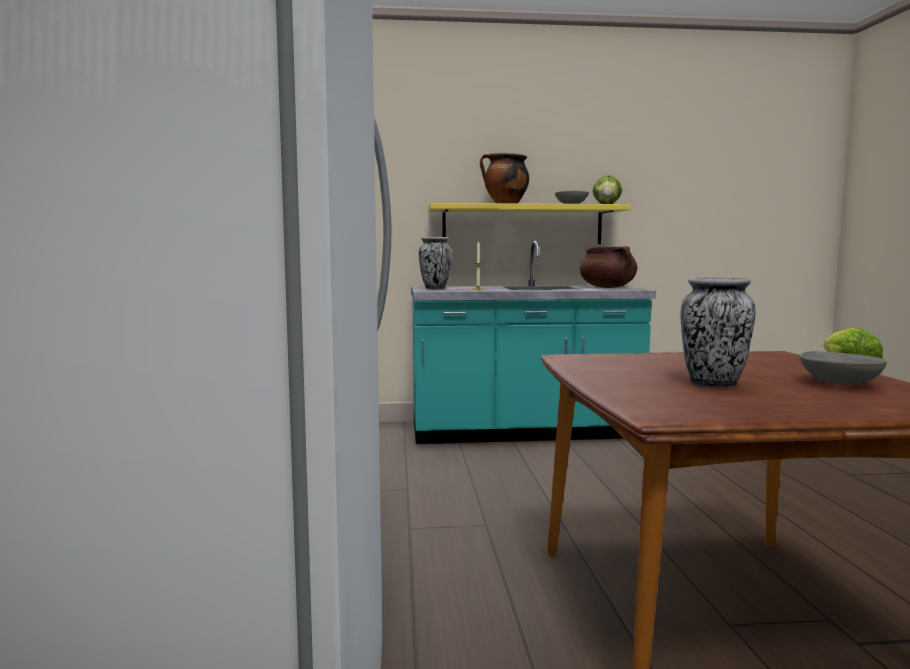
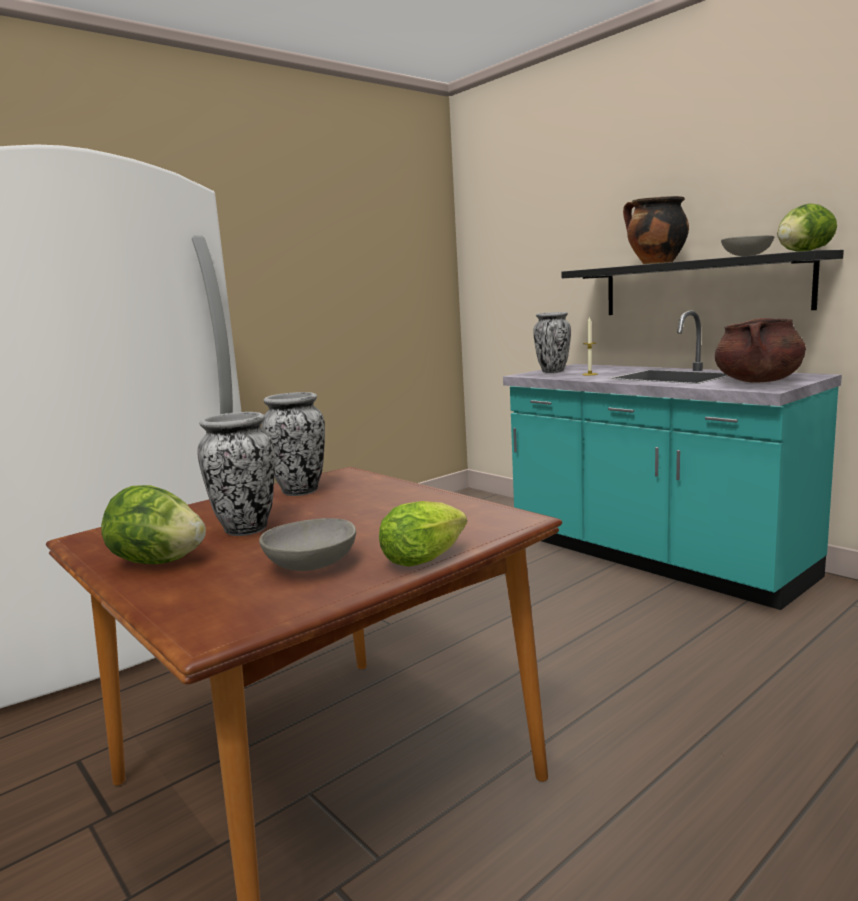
camera: 55 degrees right, 5 degrees up
yellow shelf [428,203,631,244] -> black shelf [562,250,844,315]
none -> lettuce [101,485,206,564]
none -> vase [261,392,325,496]

